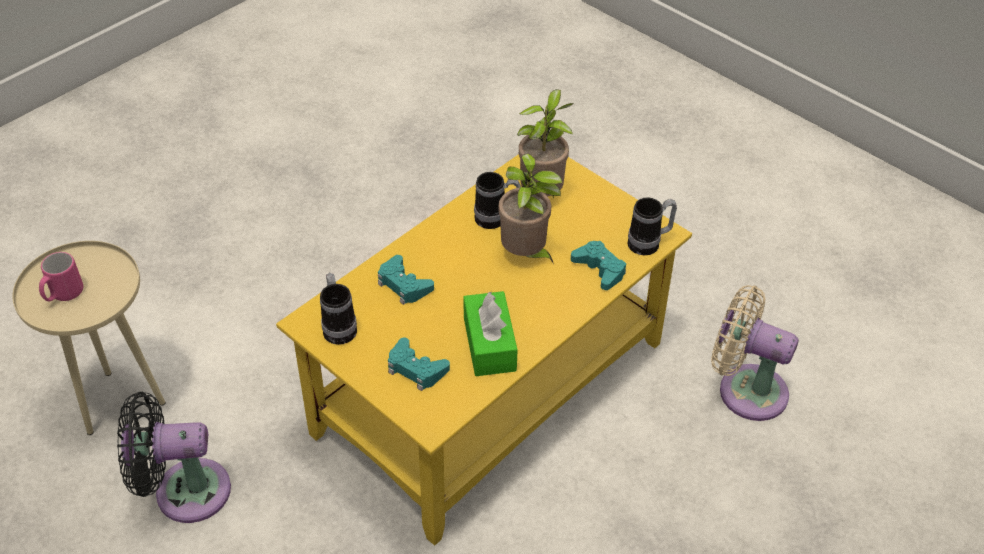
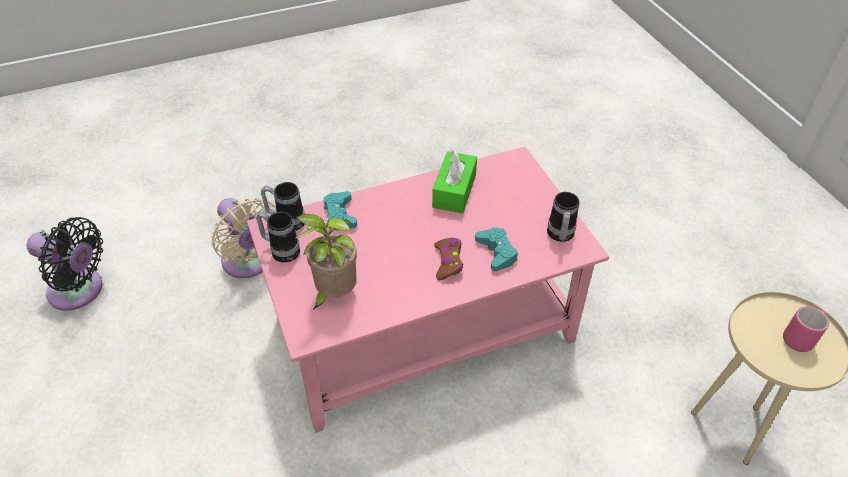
camera: 155 degrees left, 0 degrees up
black fan [117,392,231,523] -> black fan moved to [26,217,103,311]
yellow coffee table [276,154,692,545] -> pink coffee table [247,146,609,433]
turquoise game controller [388,338,450,391] -> none
mug [474,172,521,229] -> mug moved to [256,211,300,263]
potted plant [498,154,562,264] -> none
none -> brown game controller [434,238,463,280]

